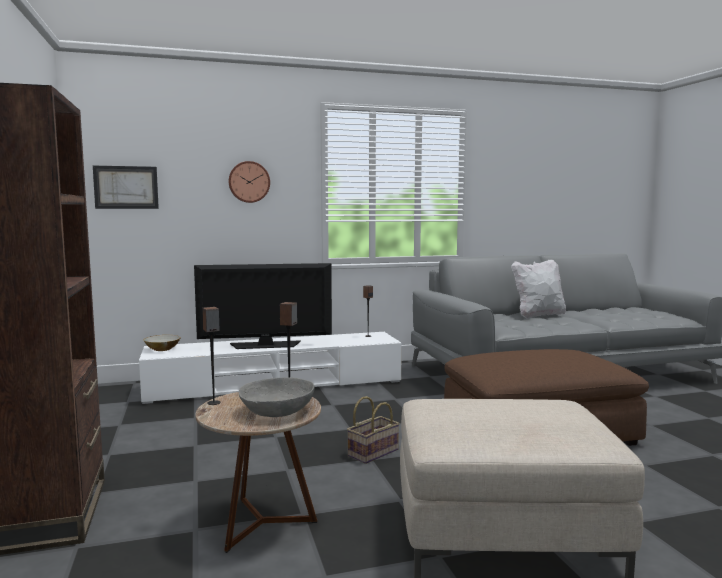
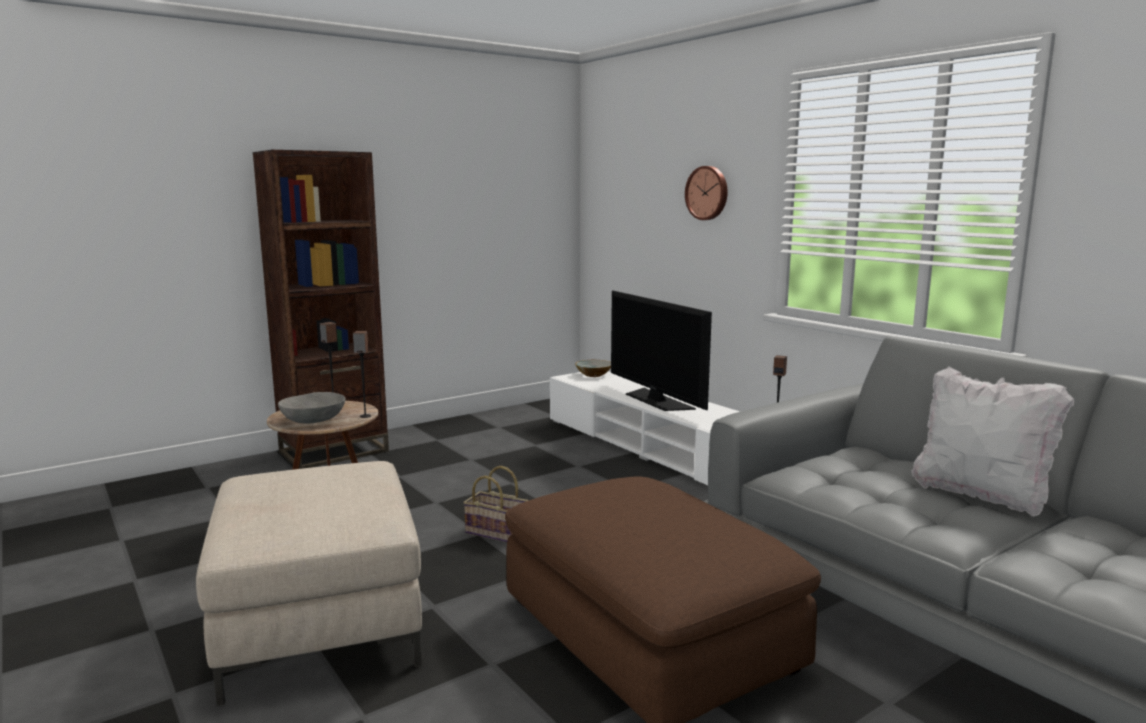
camera: 70 degrees right, 5 degrees up
picture [93,166,159,209] -> none

